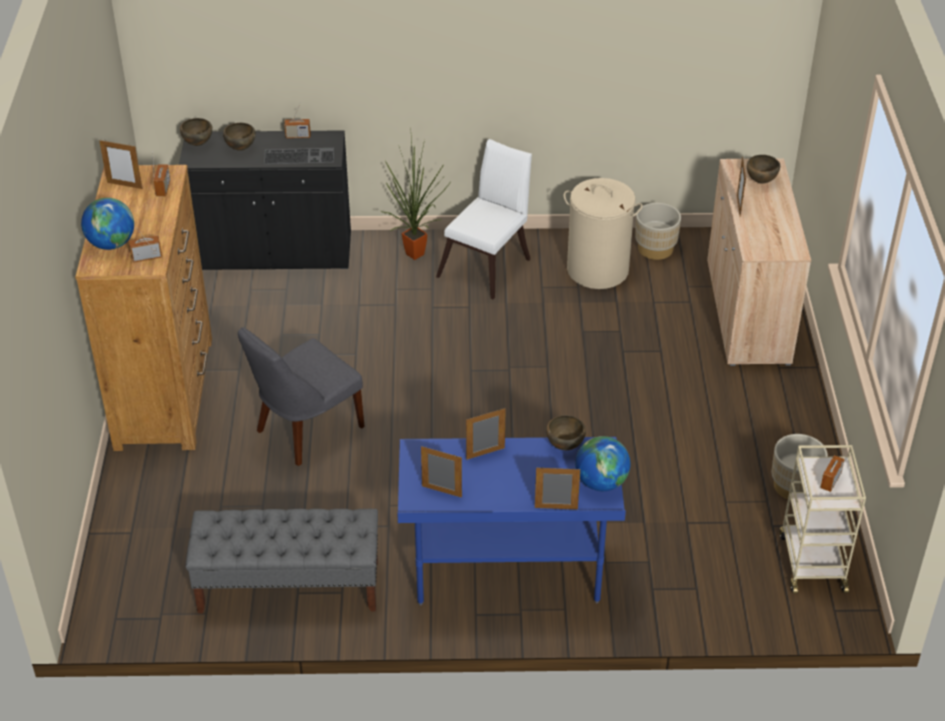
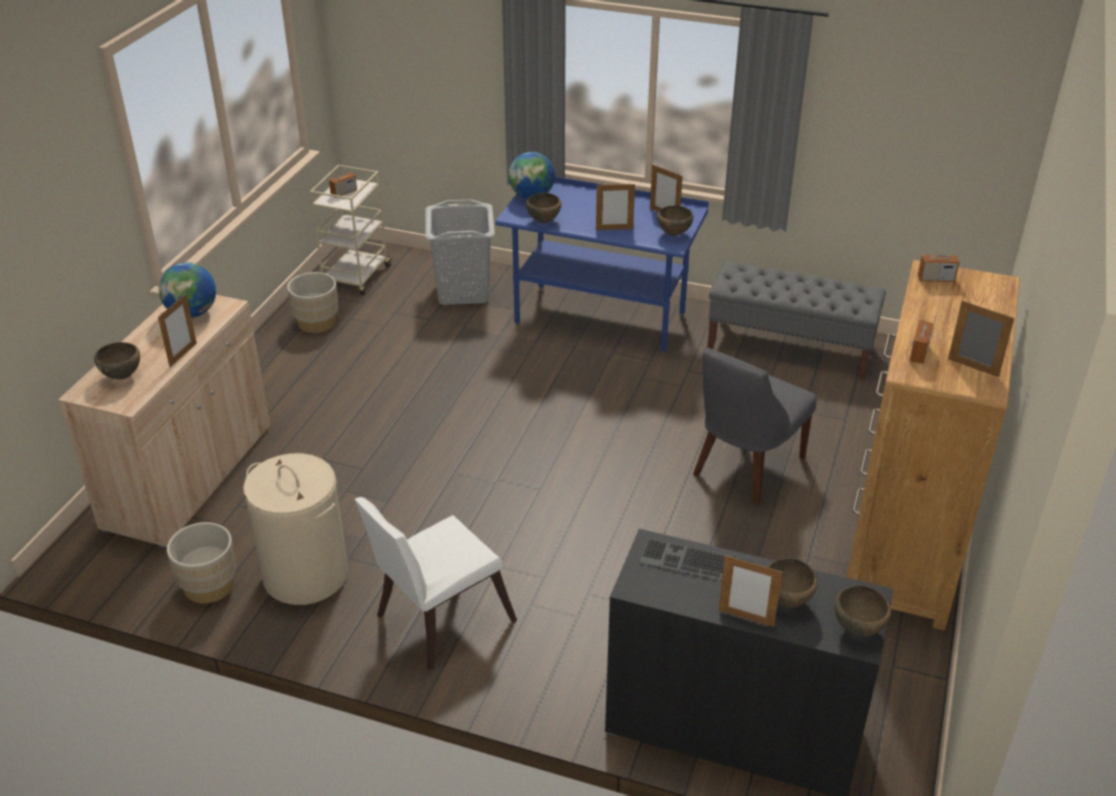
camera: 160 degrees left, 5 degrees down
globe [81,198,134,250] -> globe moved to [159,262,216,318]
grey chair [238,327,365,466] -> grey chair turned 150 degrees clockwise [693,348,817,505]
radio [284,102,311,138] -> none
potted plant [381,127,451,260] -> none
picture frame [535,468,580,510] -> picture frame moved to [719,555,783,627]
none -> grey laundry basket [426,199,495,305]
none -> brown bowl [657,206,693,236]

